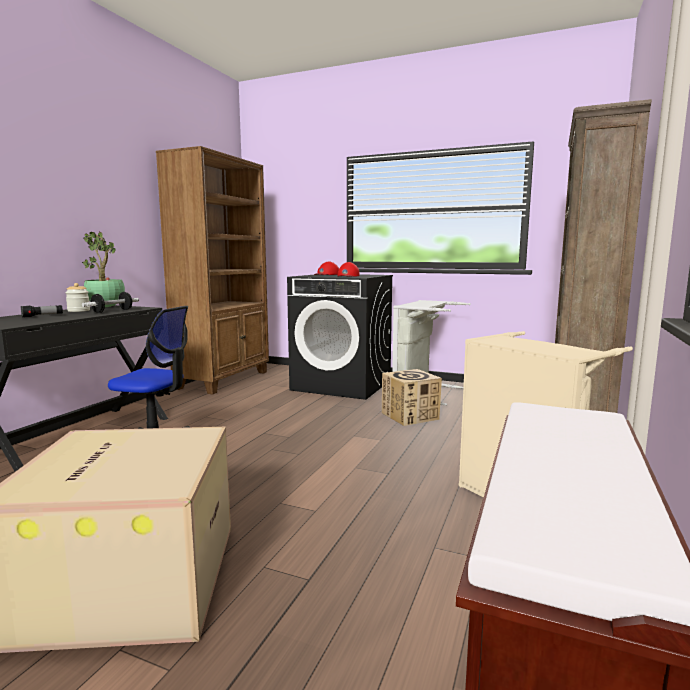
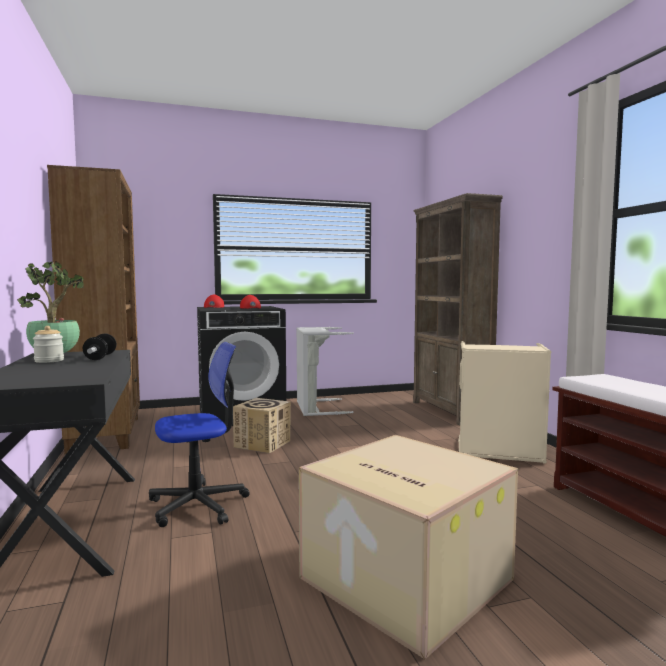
camera: 40 degrees left, 5 degrees down
flashlight [21,305,63,318] -> none
cardboard box [382,369,442,426] -> cardboard box moved to [233,398,291,454]

